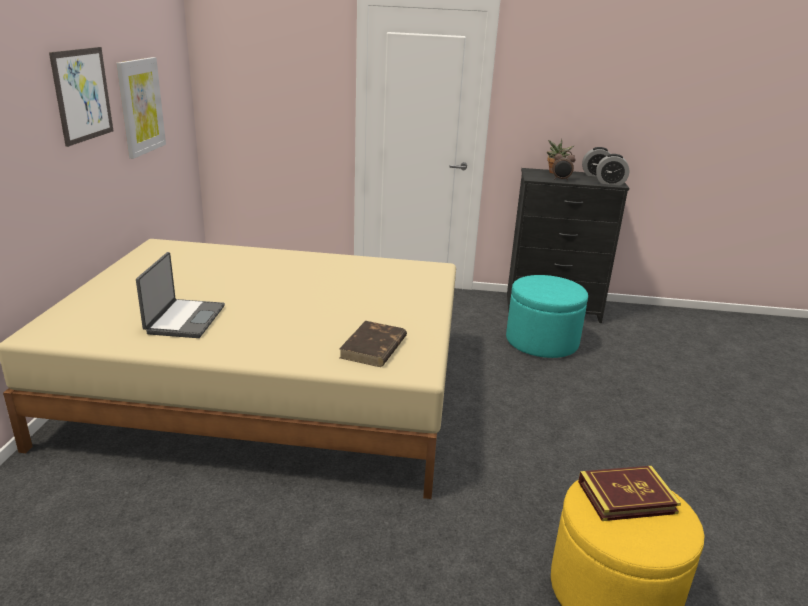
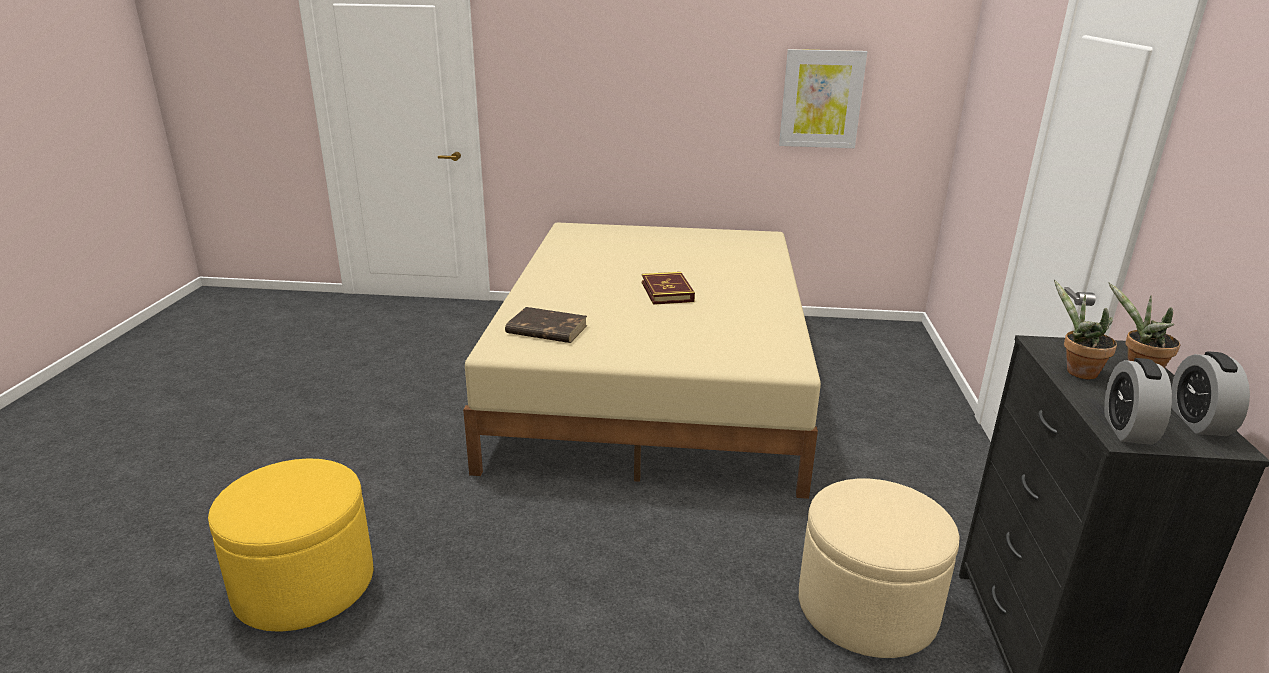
camera: 90 degrees right, 0 degrees up
picture [49,47,113,147] -> none
laptop [136,252,225,338] -> none
turquoise ottoman [506,275,588,358] -> beige ottoman [799,478,960,658]
alarm clock [552,150,576,181] -> potted plant [1054,279,1117,379]
book [578,466,681,521] -> book moved to [642,272,695,305]

